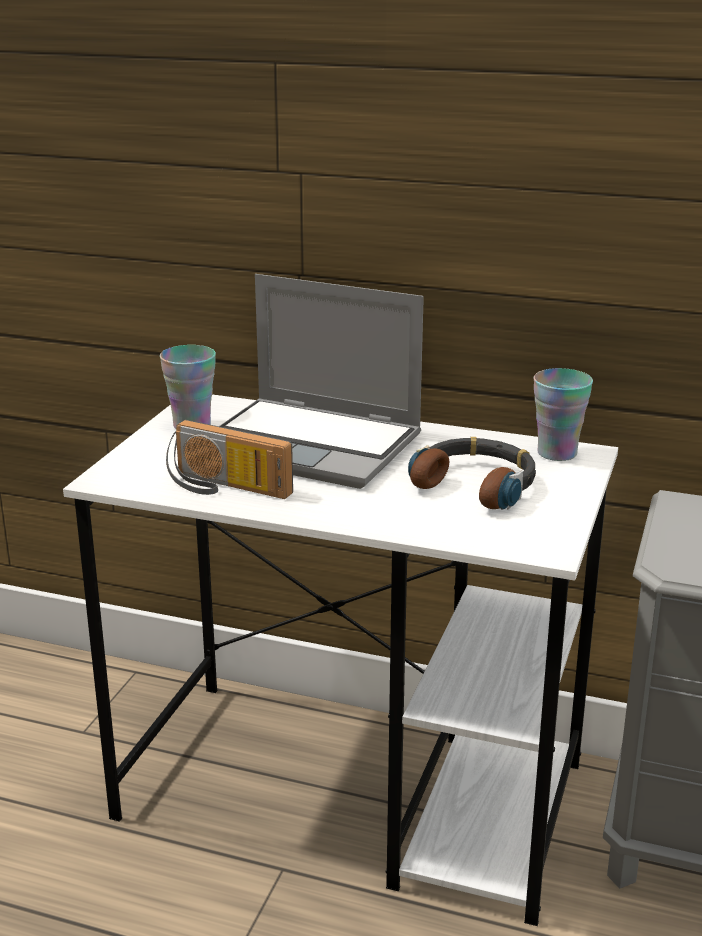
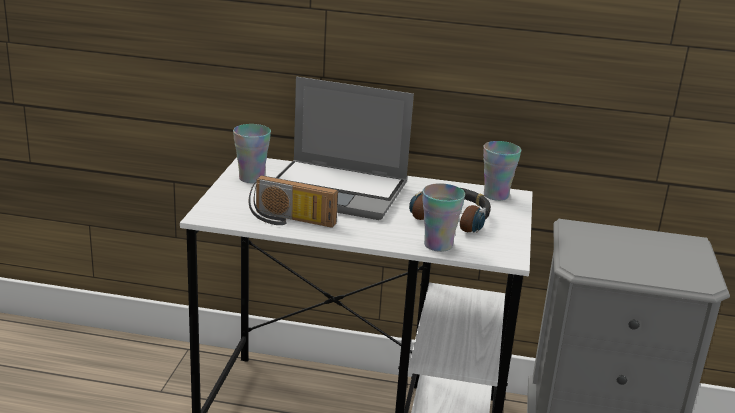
camera: 10 degrees left, 0 degrees up
none -> cup [422,183,465,252]

